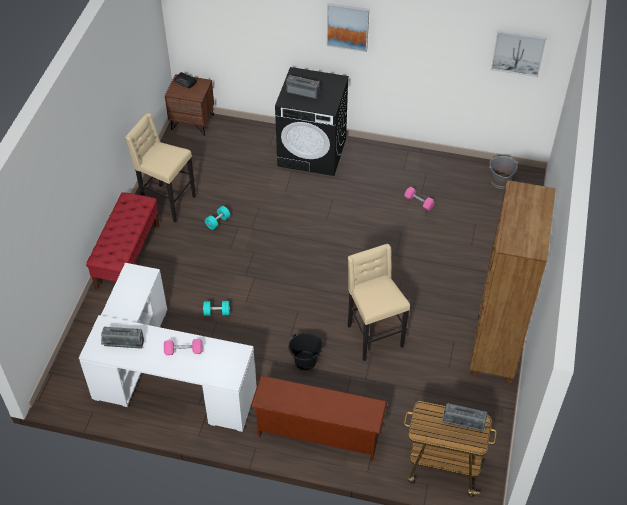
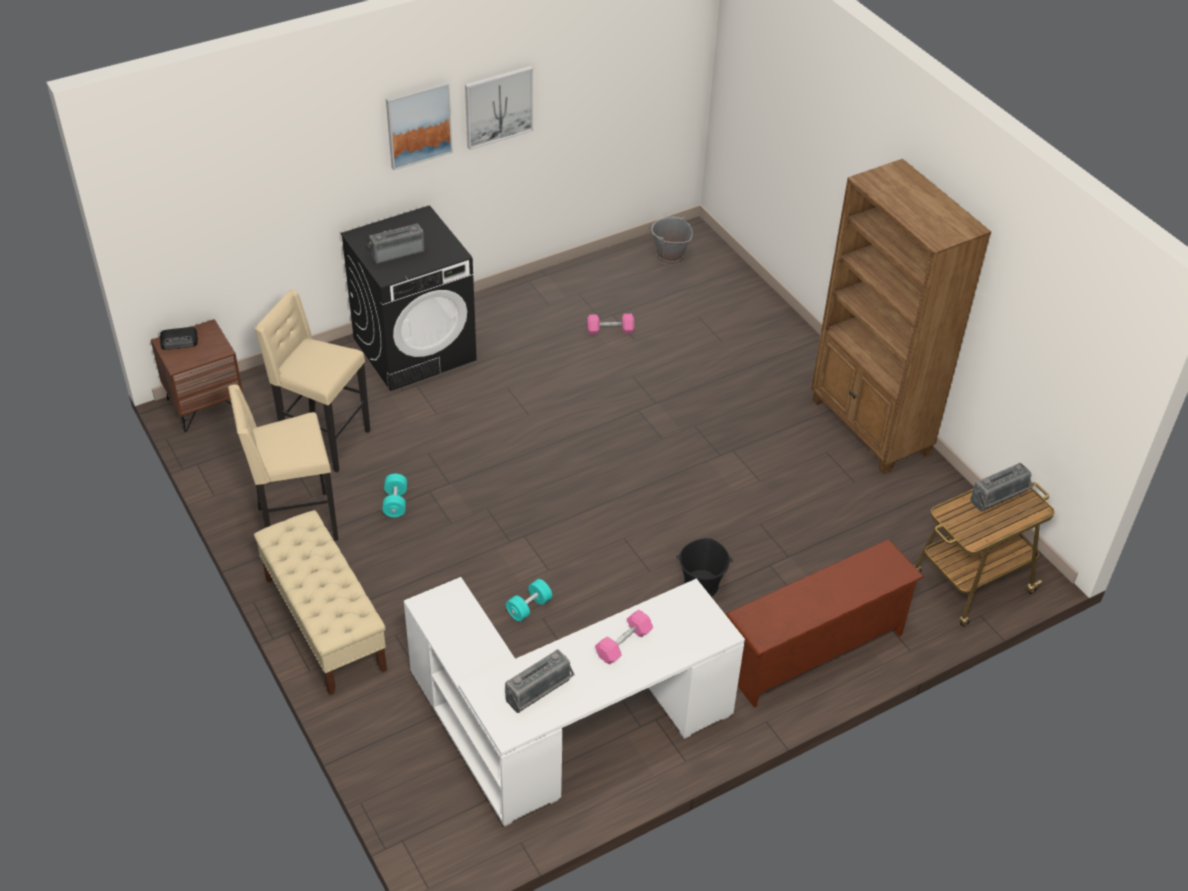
camera: 45 degrees left, 5 degrees down
red bench [86,192,160,290] -> beige bench [254,510,387,695]
beige stool [347,244,410,361] -> beige stool moved to [255,290,371,472]
picture [491,30,547,77] -> picture moved to [465,66,533,150]

